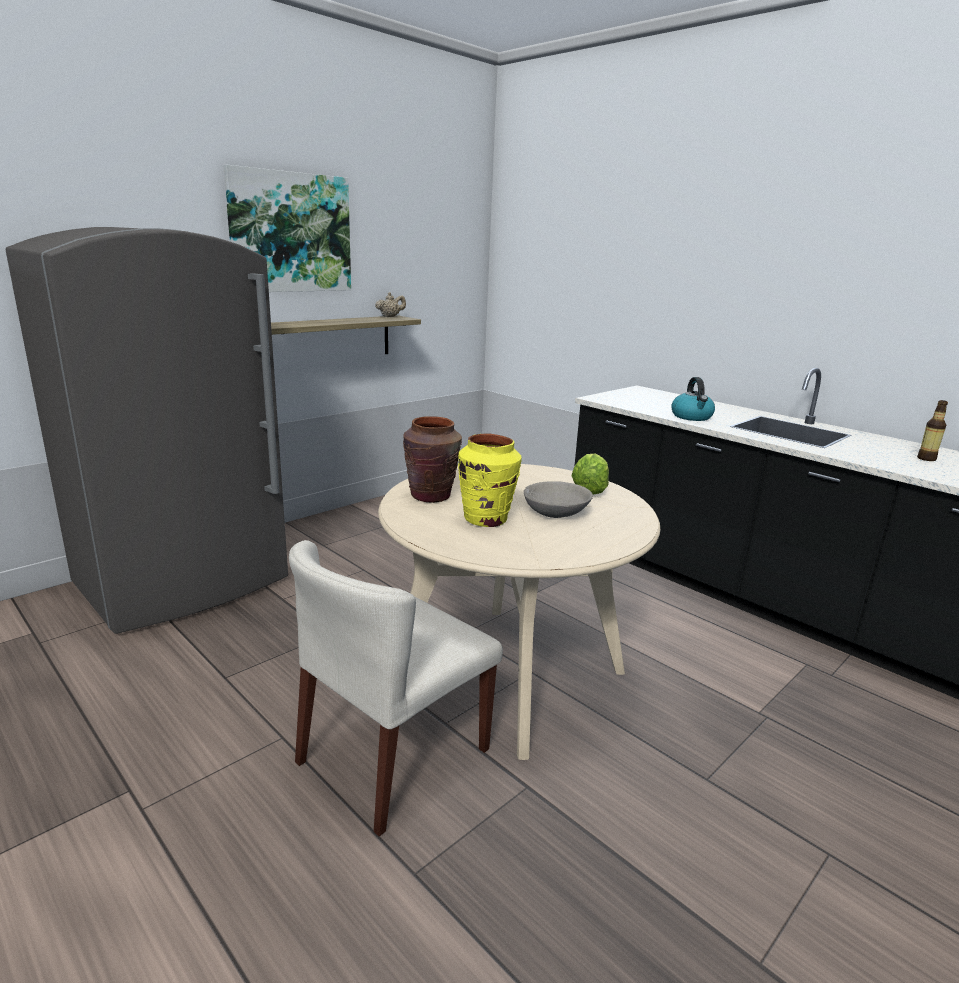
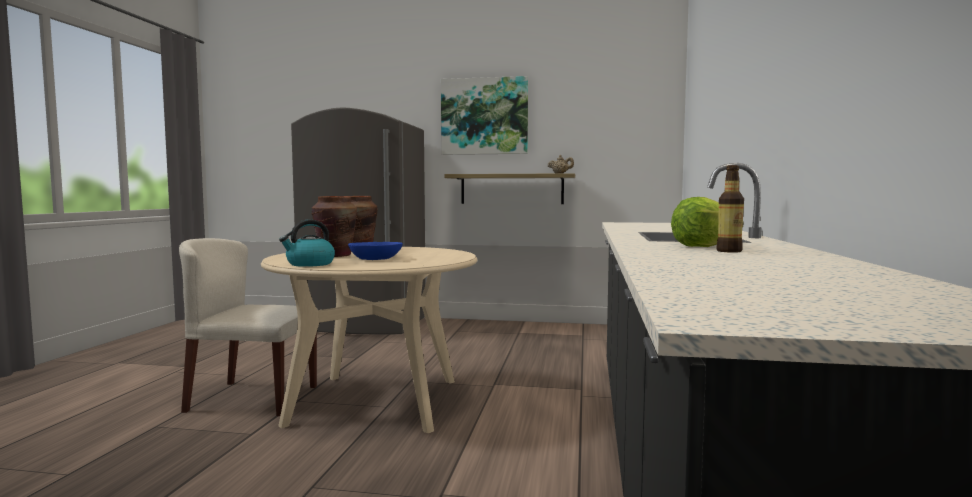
camera: 55 degrees right, 15 degrees down
yellow vase [458,434,522,527] -> brown vase [311,196,357,257]
grey bowl [524,481,593,518] -> blue bowl [348,242,403,260]
lettuce [571,454,609,494] -> lettuce moved to [671,197,743,247]
kettle [671,377,715,421] -> kettle moved to [279,219,335,267]

